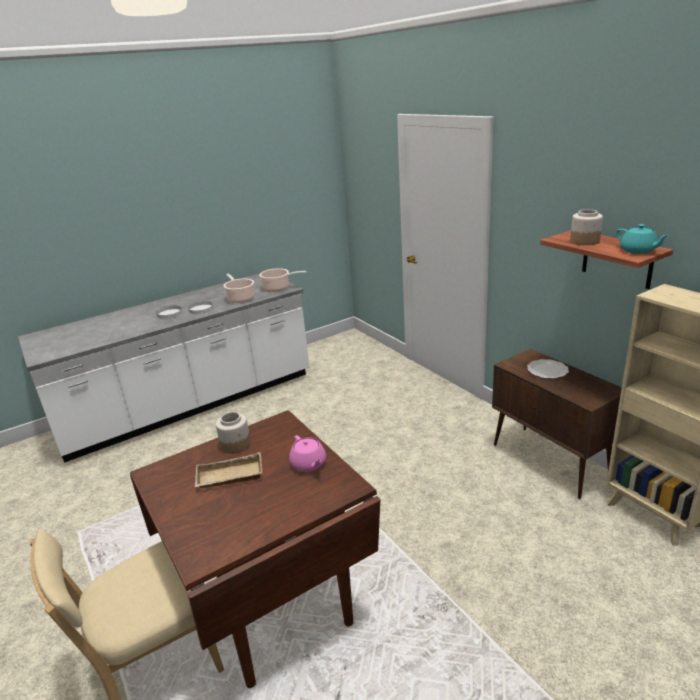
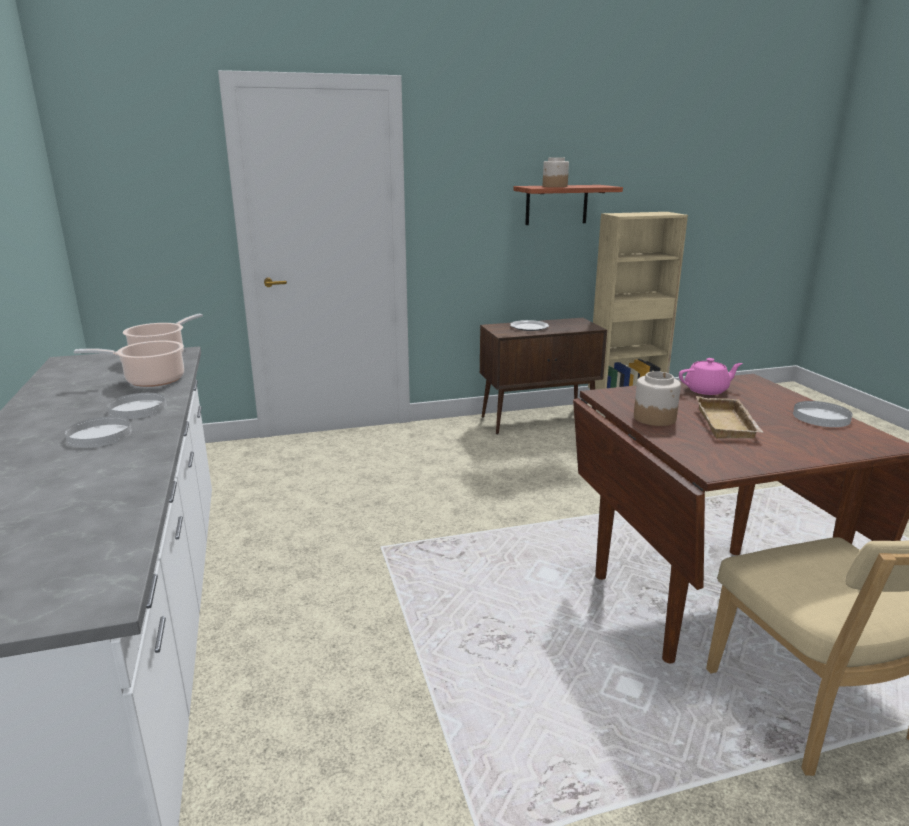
camera: 75 degrees left, 5 degrees down
turquoise teapot [616,224,670,254] -> none
none -> white plate [793,401,852,427]

